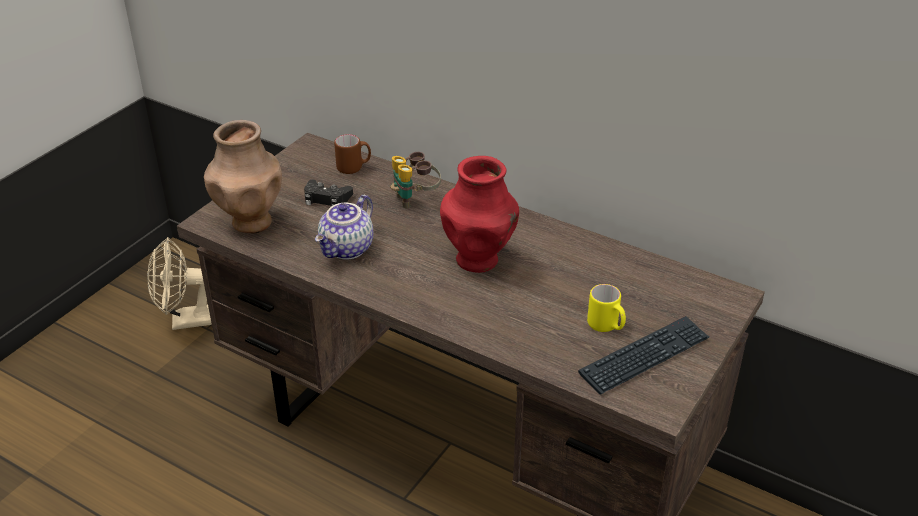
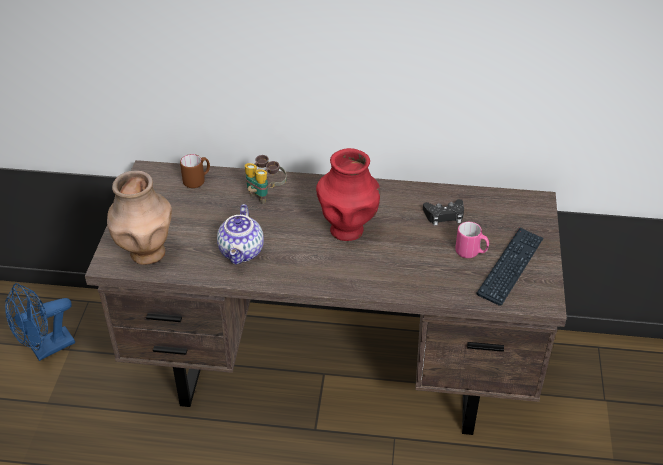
camera: 25 degrees left, 5 degrees up
beige fan [147,237,212,330] -> blue fan [5,283,75,361]
black game controller [304,180,353,206] -> black game controller moved to [423,199,464,225]
yellow mug [587,284,626,332] -> pink mug [455,222,489,258]

